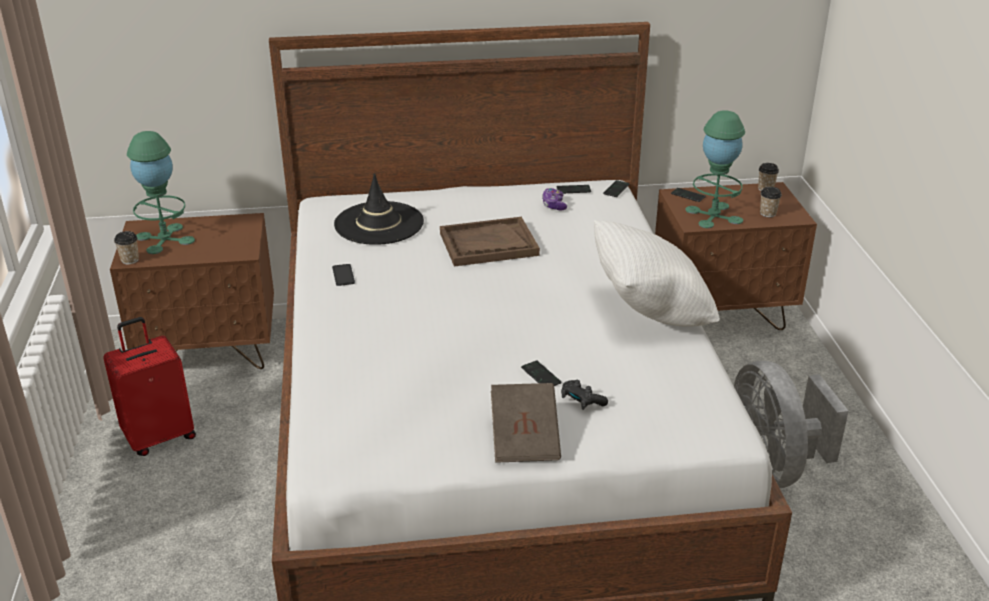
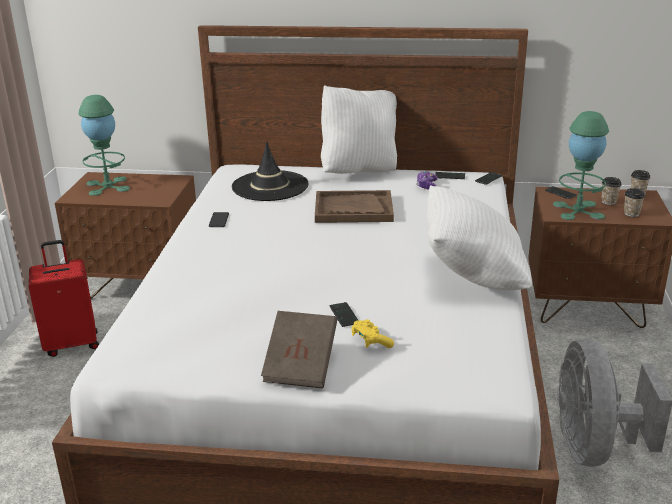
camera: 15 degrees right, 5 degrees down
cup [114,231,139,264] -> cup moved to [601,177,622,205]
black game controller [561,380,608,410] -> yellow game controller [351,319,394,348]
none -> white pillow [321,85,397,174]

